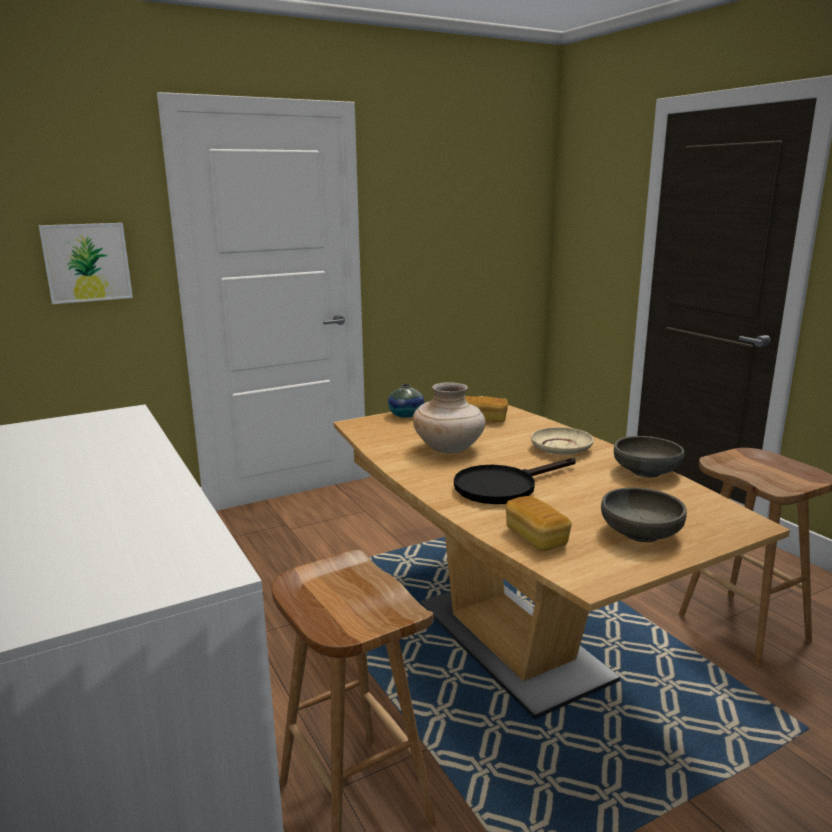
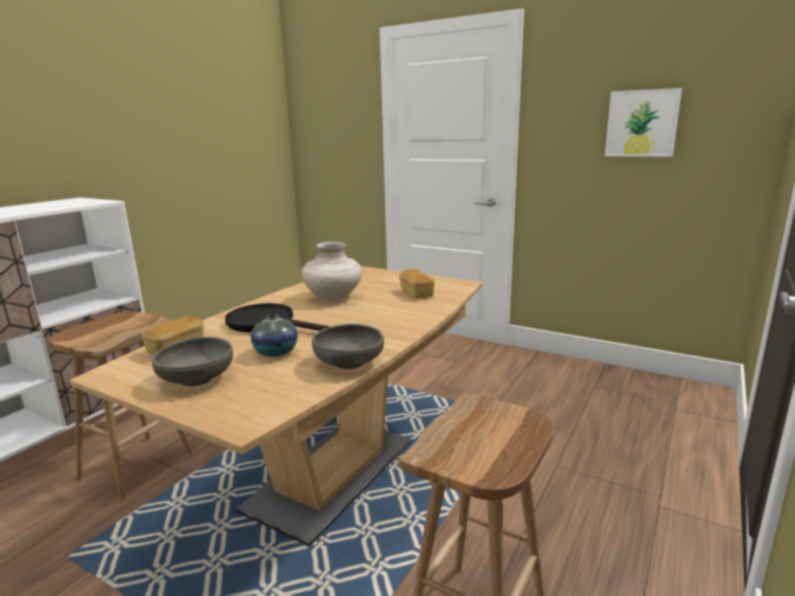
camera: 60 degrees right, 0 degrees up
picture [39,223,133,304] -> picture moved to [605,88,682,157]
vase [388,384,424,418] -> vase moved to [251,314,298,357]
beige plate [531,427,594,455] -> none

